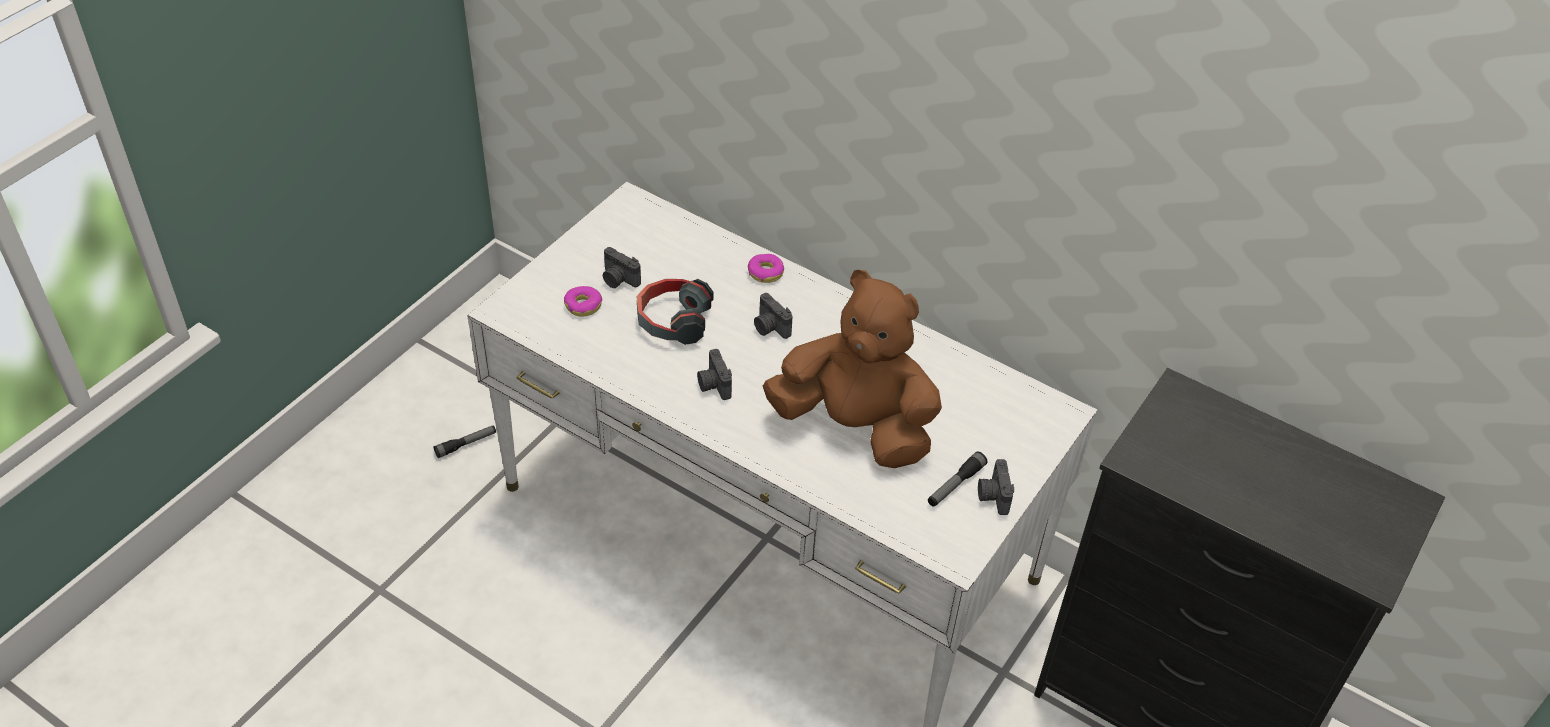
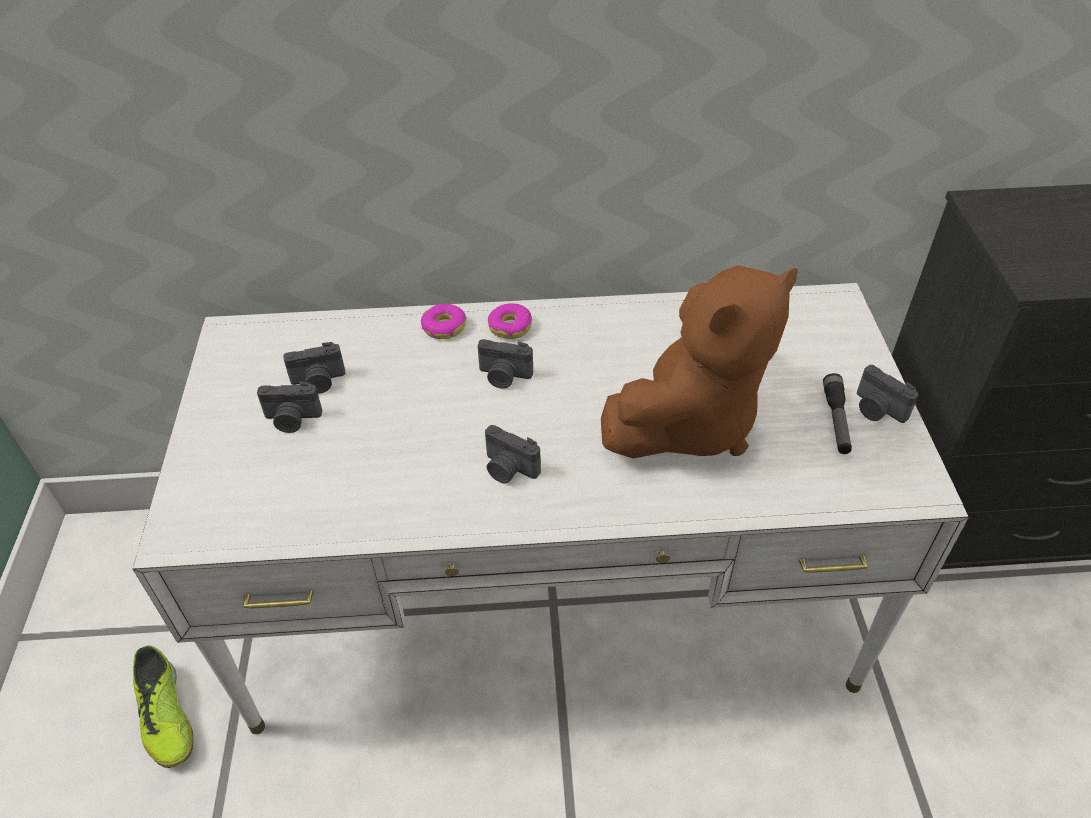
camera: 35 degrees left, 0 degrees up
flashlight [434,425,496,458] -> shoe [133,645,193,768]
donut [564,286,602,317] -> donut moved to [488,303,532,339]
headphones [637,279,714,345] -> none
brown plush toy [763,270,942,468] -> brown plush toy turned 150 degrees clockwise [601,265,798,458]
none -> camera [283,342,346,394]

